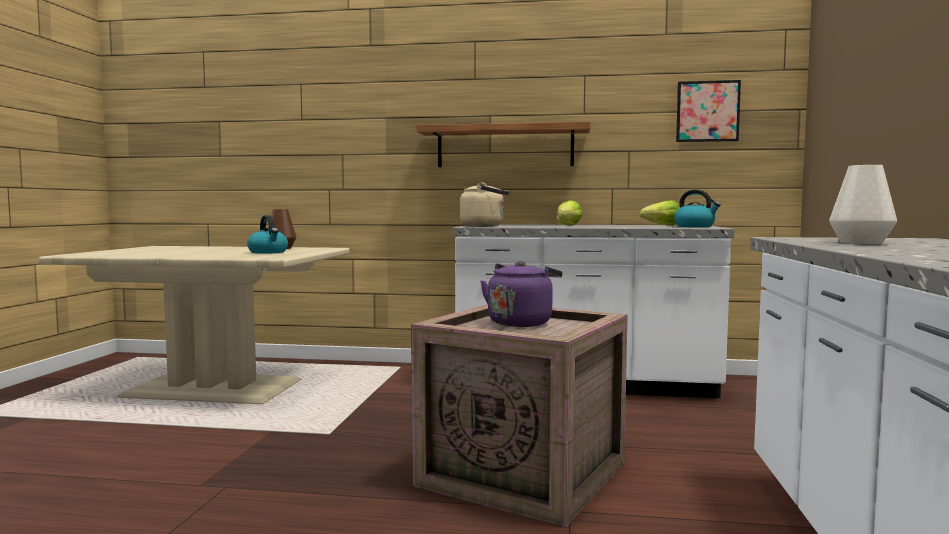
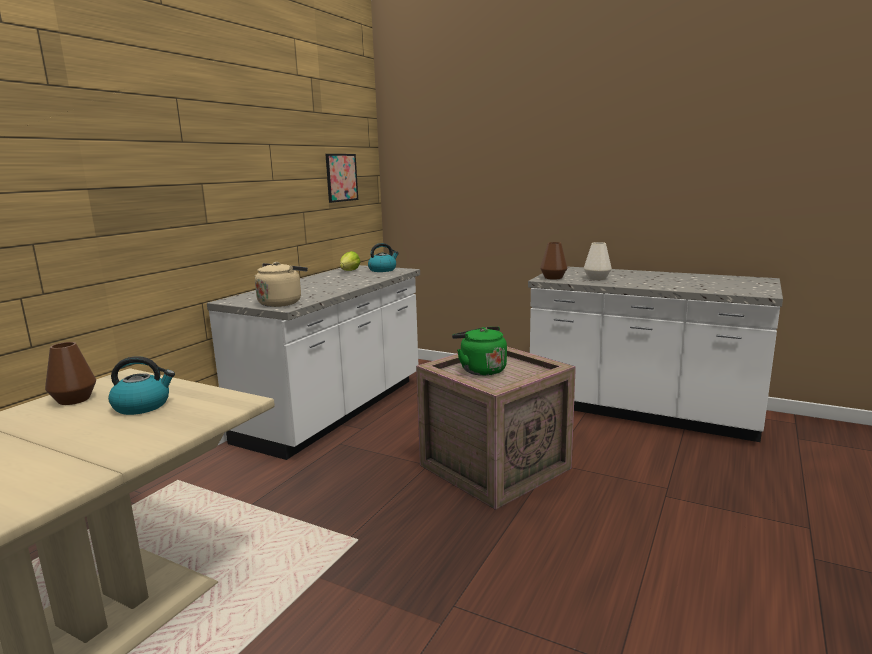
camera: 70 degrees left, 10 degrees up
shelf [417,122,590,167] -> none
purple kettle [481,261,562,327] -> green kettle [452,327,507,376]
lettuce [557,200,582,226] -> none
none -> brown vase [540,242,567,280]

